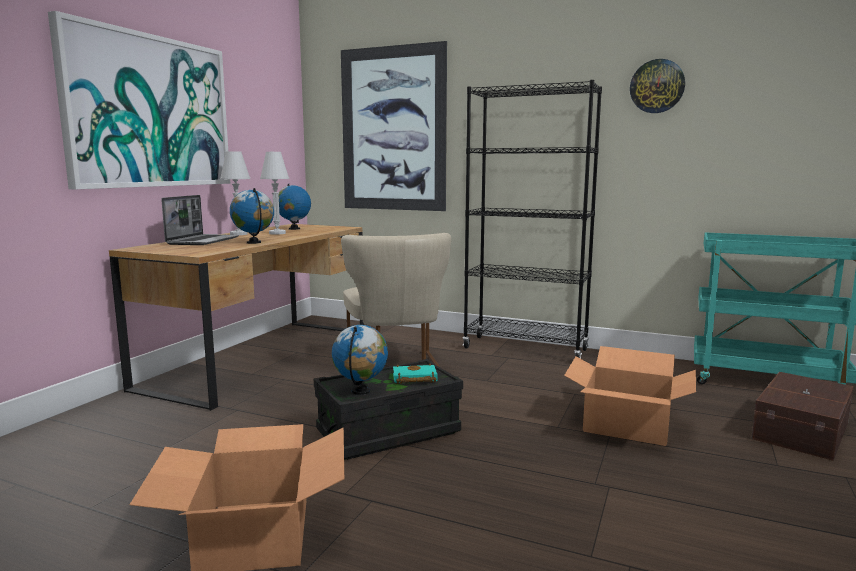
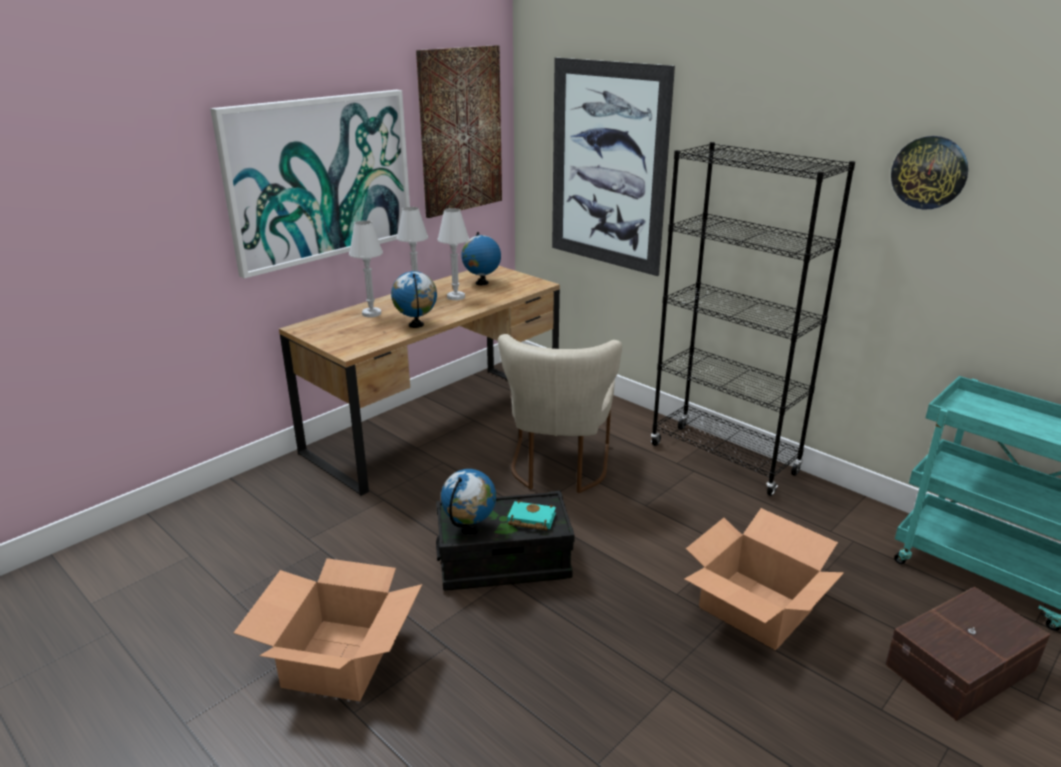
camera: 20 degrees right, 15 degrees up
laptop [162,195,239,245] -> white table lamp [349,220,383,317]
none -> picture [416,45,502,218]

